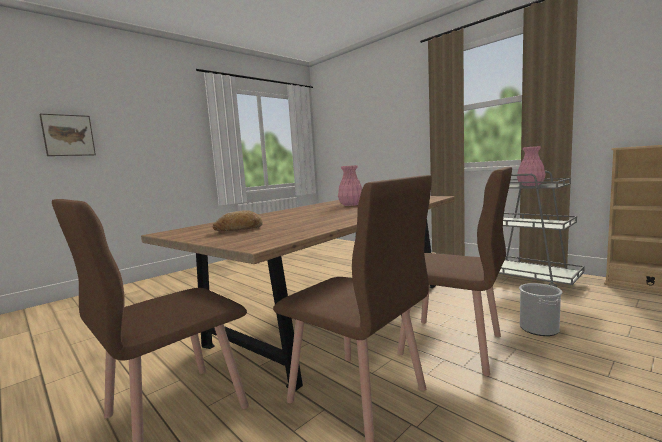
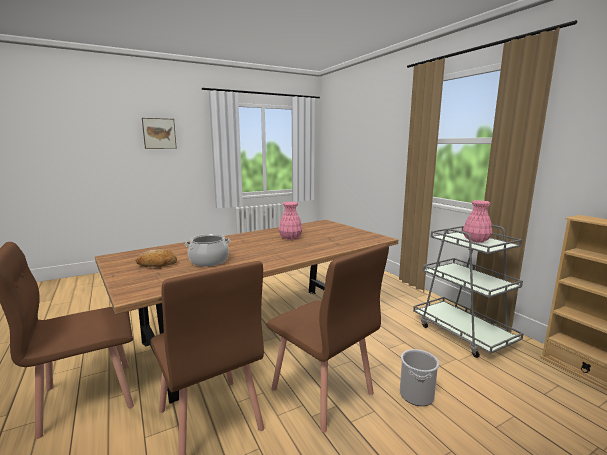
camera: 15 degrees right, 5 degrees up
picture [39,114,96,156] -> picture moved to [142,118,177,149]
none -> cooking pot [185,234,231,267]

